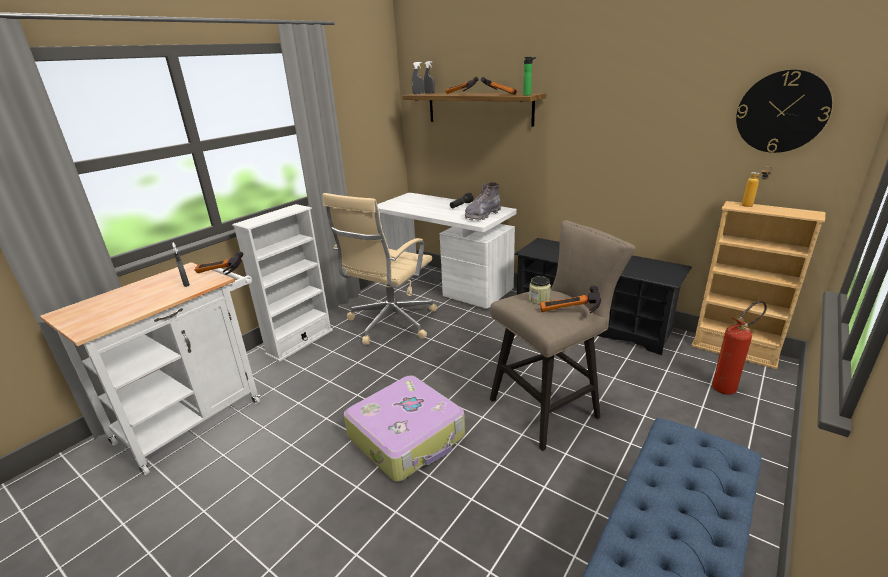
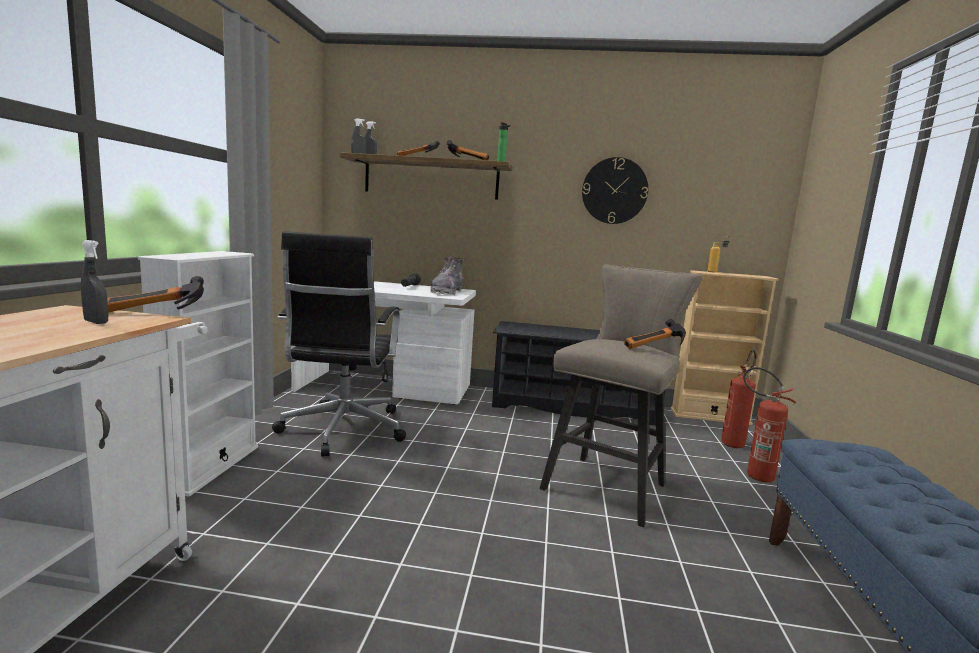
camera: 30 degrees left, 15 degrees down
beige office chair [323,193,438,345] -> black office chair [272,231,406,457]
suitcase [344,375,465,482] -> none
jar [529,276,551,304] -> none
wall clock [736,70,832,153] -> wall clock moved to [582,157,648,224]
none -> fire extinguisher [743,367,796,483]

